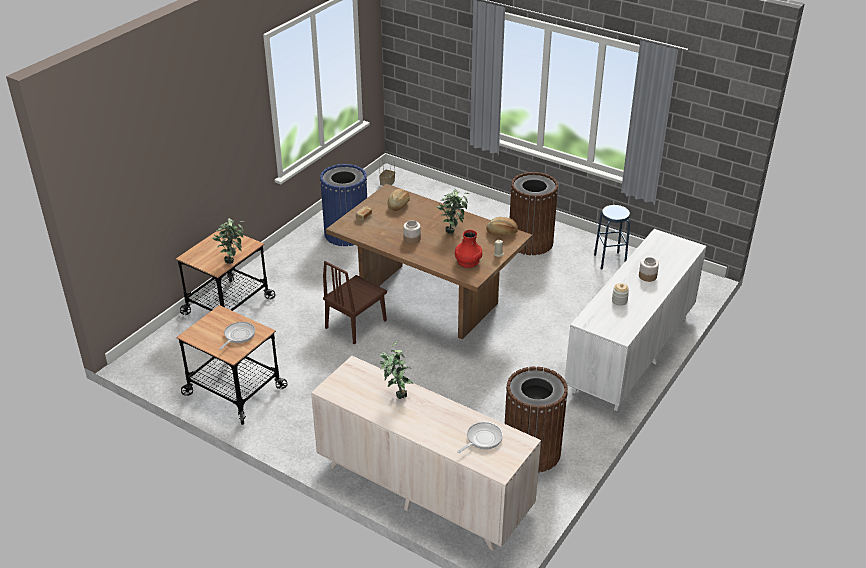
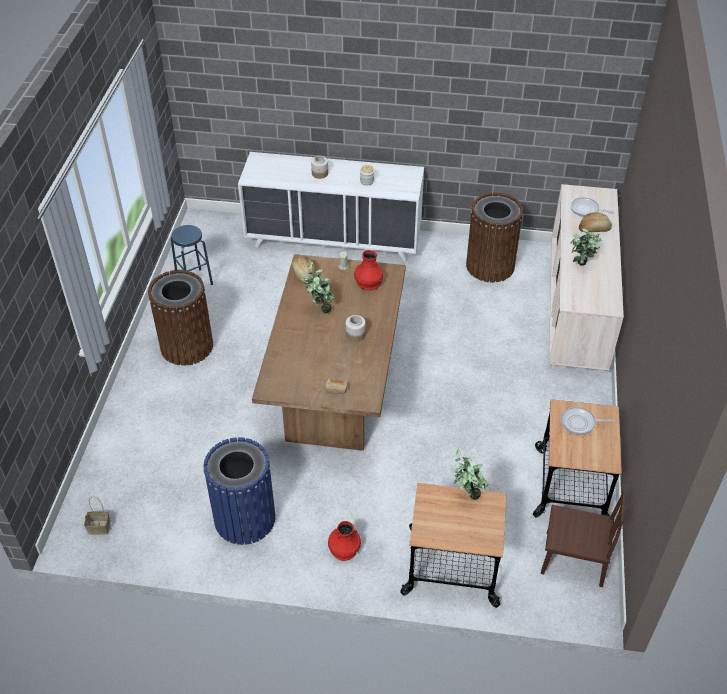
camera: 115 degrees left, 10 degrees up
brown chair [323,261,387,344] -> brown chair moved to [541,489,626,587]
bread [388,189,410,211] -> bread moved to [579,212,612,232]
none -> red vase [328,521,361,561]

